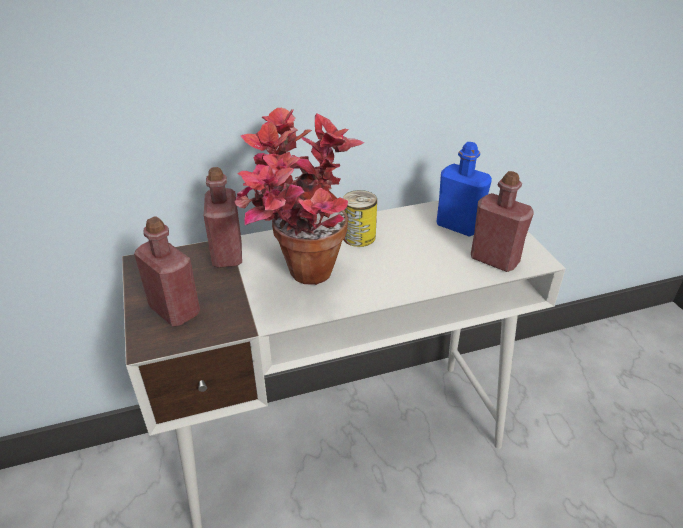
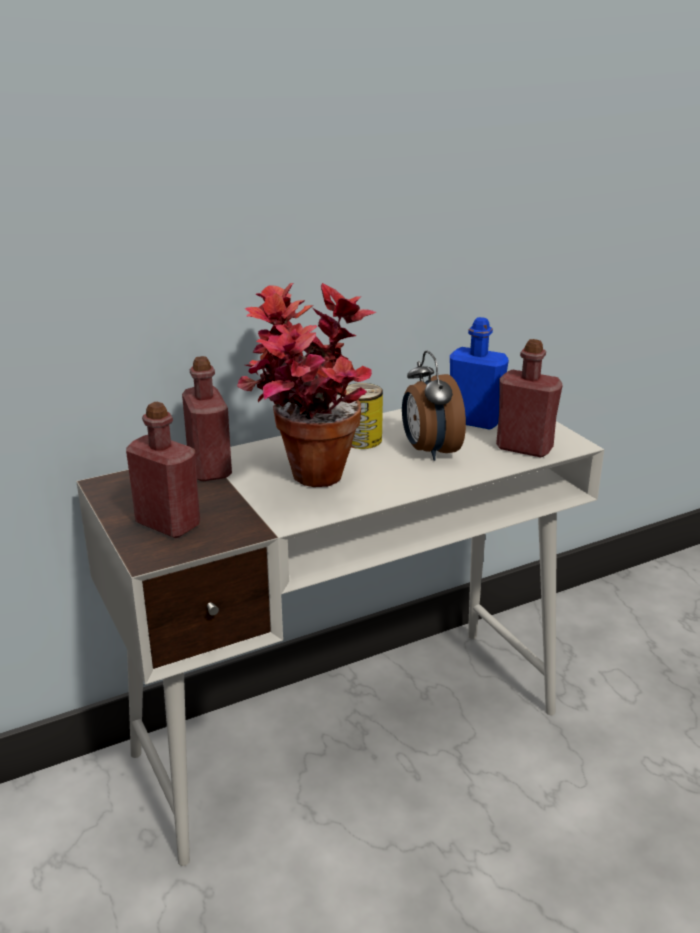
camera: 10 degrees left, 10 degrees down
none -> alarm clock [402,350,466,461]

